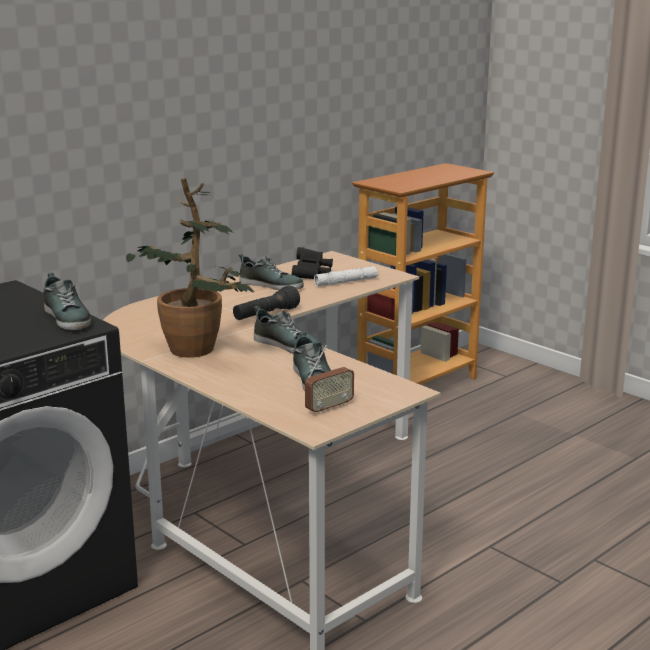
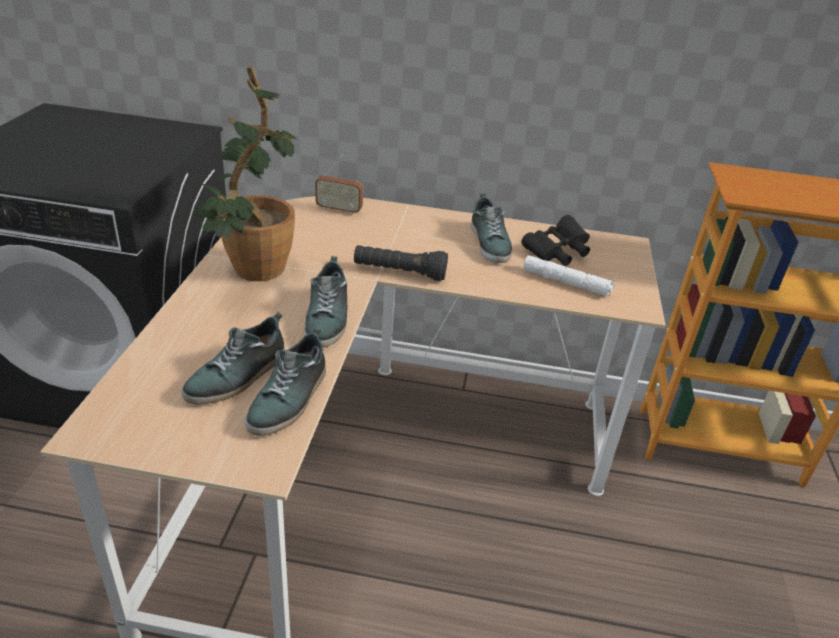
camera: 50 degrees right, 15 degrees up
shoe [43,273,91,330] -> shoe moved to [245,327,326,436]
radio [305,345,354,415] -> radio moved to [315,155,363,215]

